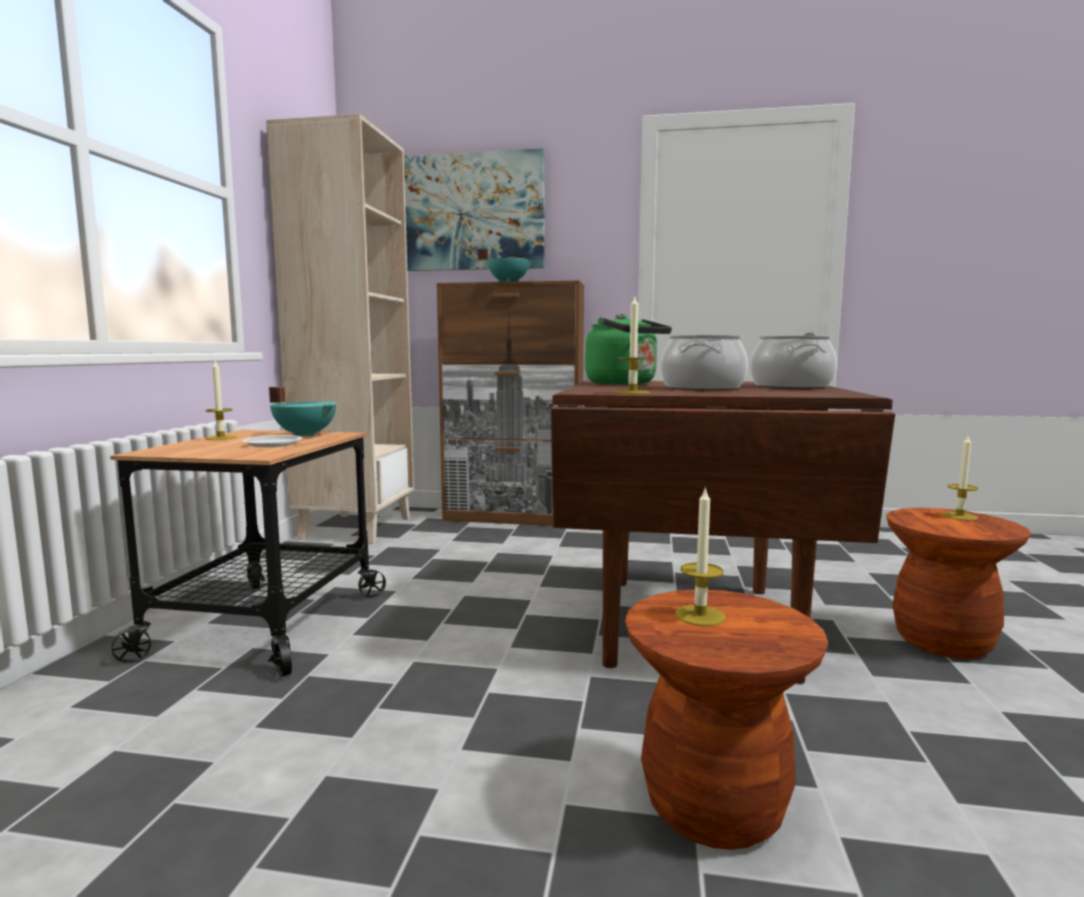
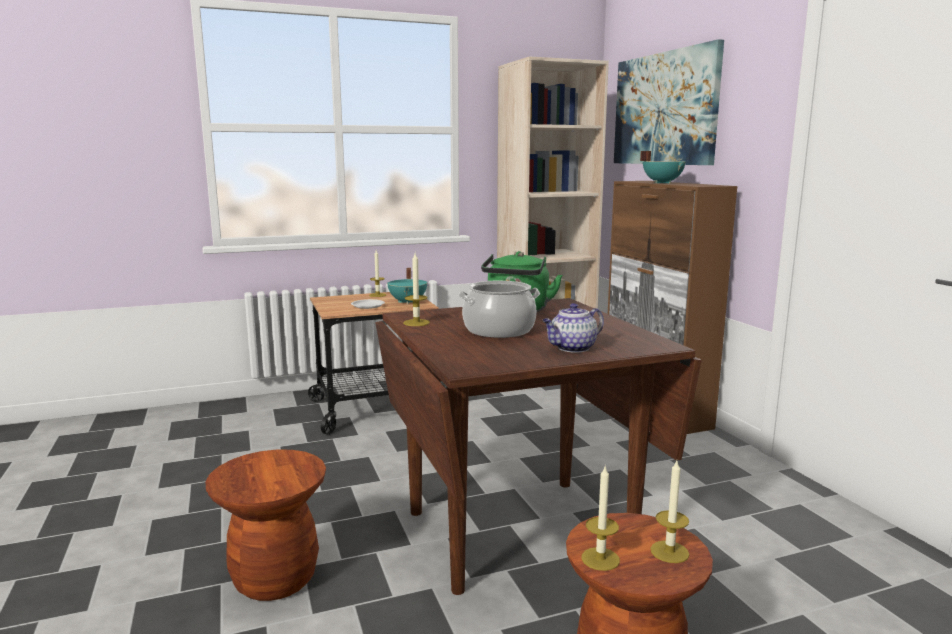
camera: 60 degrees right, 5 degrees up
candle [675,486,725,626] -> candle moved to [582,467,620,571]
cooking pot [750,336,837,388] -> teapot [542,303,604,353]

